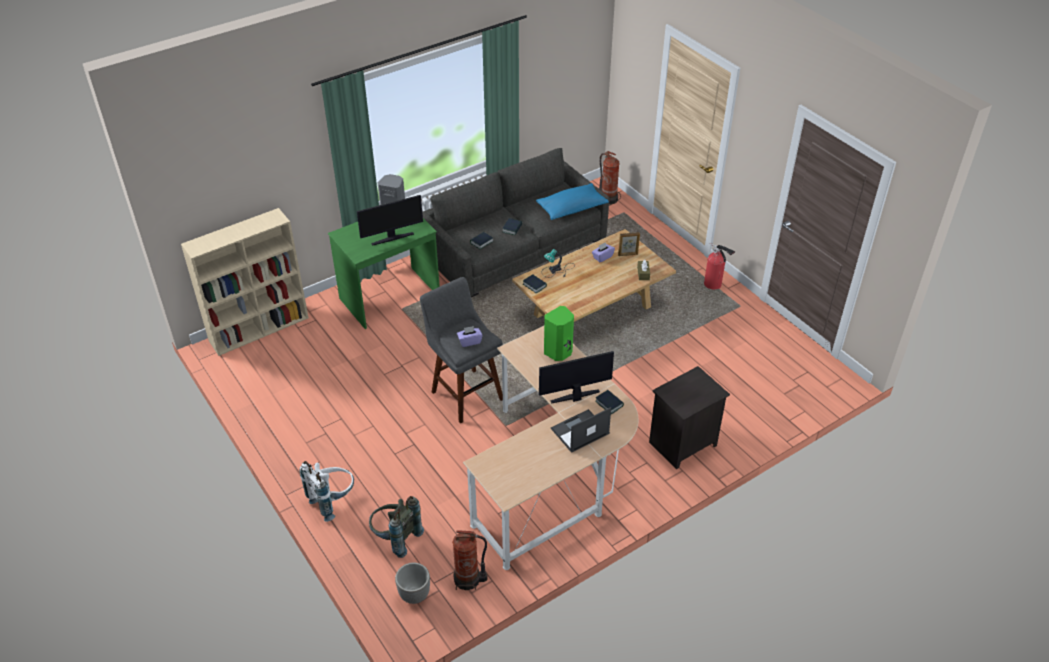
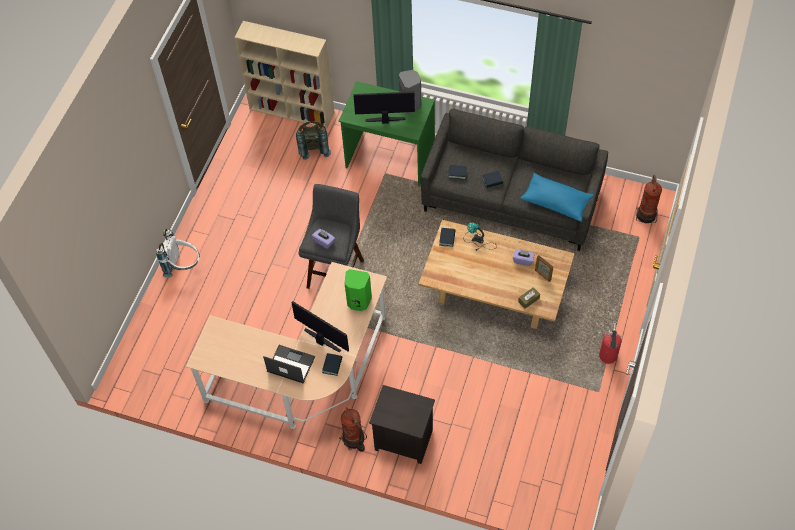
camera: 55 degrees right, 15 degrees up
monitor [357,195,423,246] -> monitor turned 150 degrees clockwise [353,91,415,124]
grey backpack [369,496,424,558] -> grey backpack moved to [296,121,331,160]
planter [395,563,430,604] -> none
fire extinguisher [452,530,488,590] -> fire extinguisher moved to [339,407,367,452]

